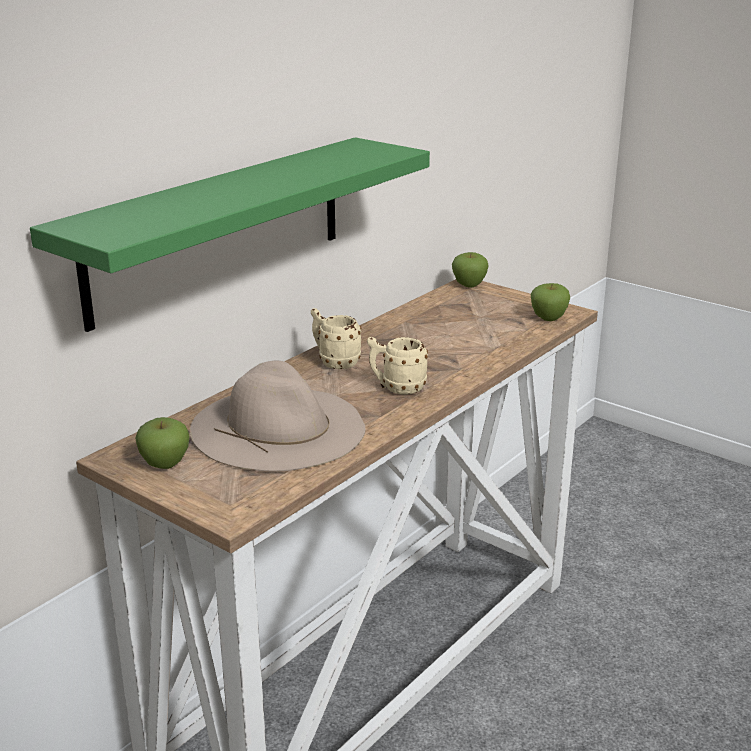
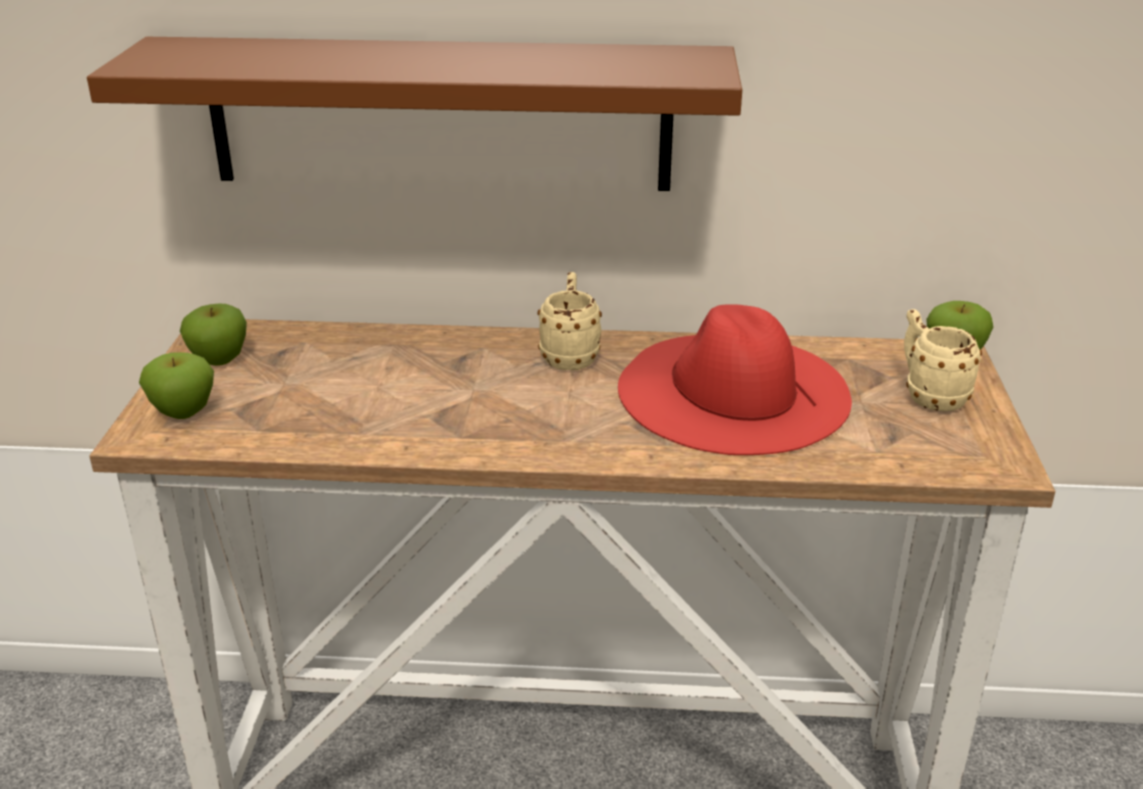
camera: 55 degrees right, 5 degrees up
green shelf [30,137,430,332] -> brown shelf [87,37,742,191]
beige hat [190,361,365,472] -> none
beige mug [367,337,428,394] -> beige mug moved to [904,309,982,411]
apple [530,283,570,321] -> apple moved to [139,352,214,419]
none -> red hat [618,304,852,455]

